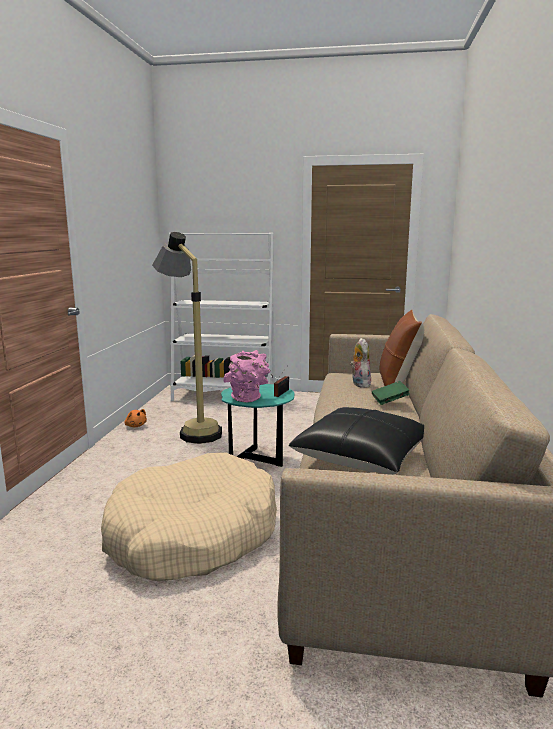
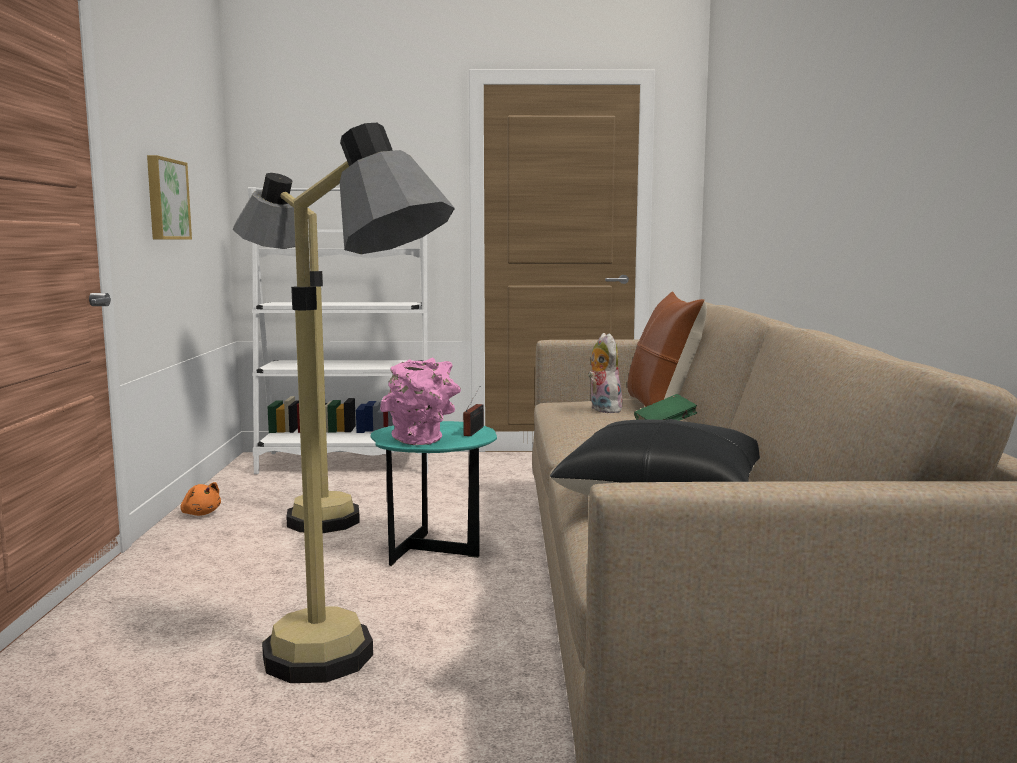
camera: 10 degrees left, 5 degrees down
beige dog bed [101,453,277,581] -> floor lamp [262,123,455,683]
none -> picture [147,155,192,240]

